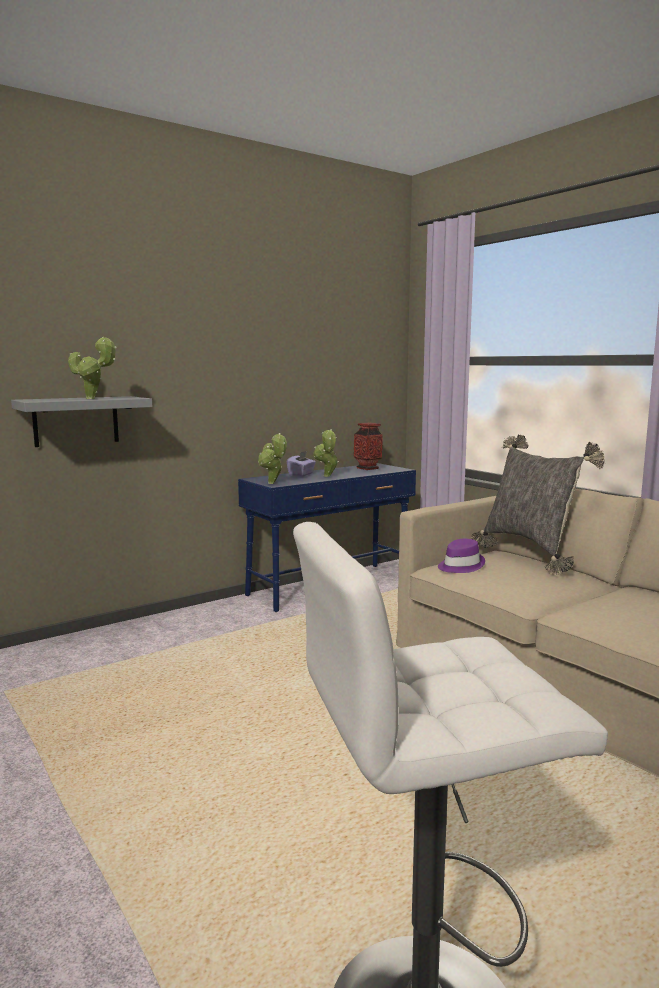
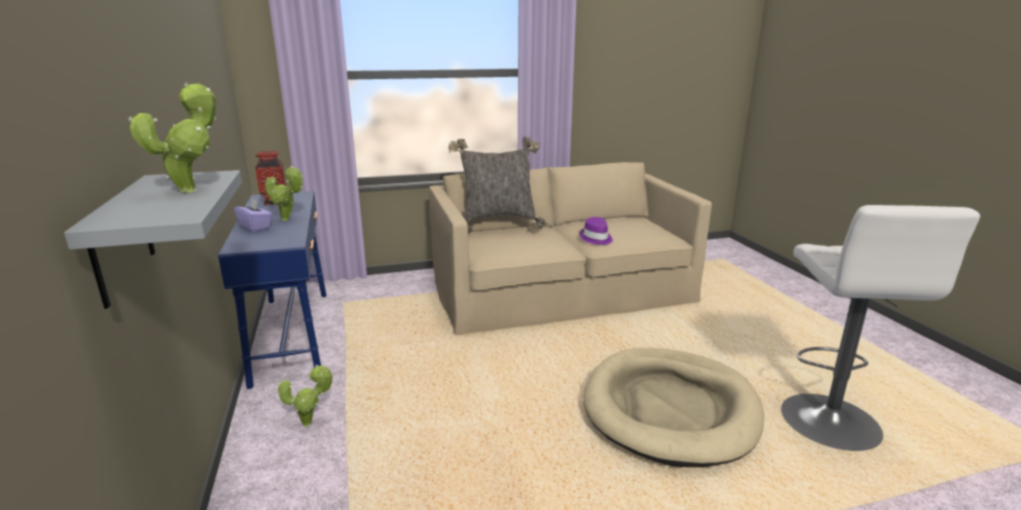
camera: 70 degrees left, 10 degrees up
potted plant [258,433,287,484] -> potted plant moved to [278,365,334,427]
purple hat [438,539,485,573] -> purple hat moved to [580,217,613,245]
none -> beige dog bed [583,348,764,467]

